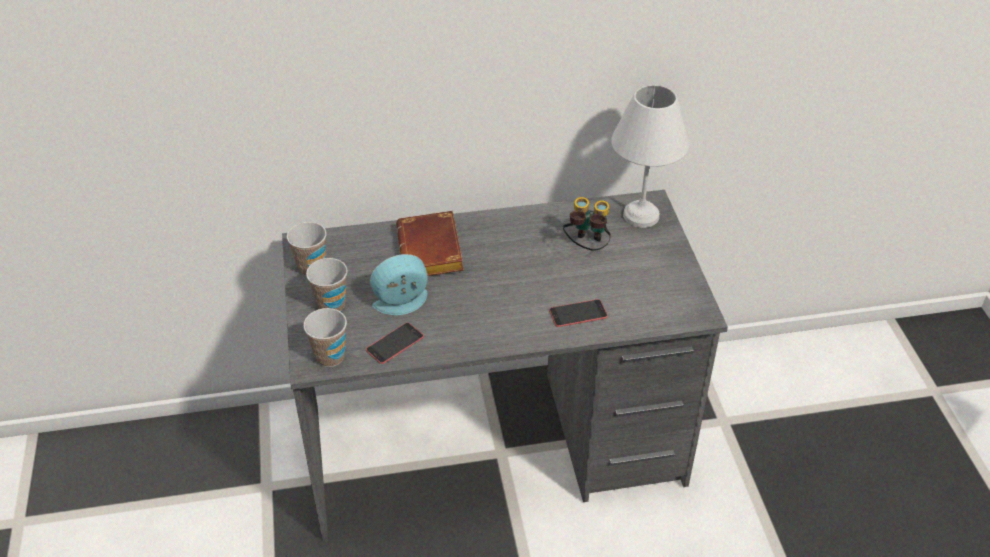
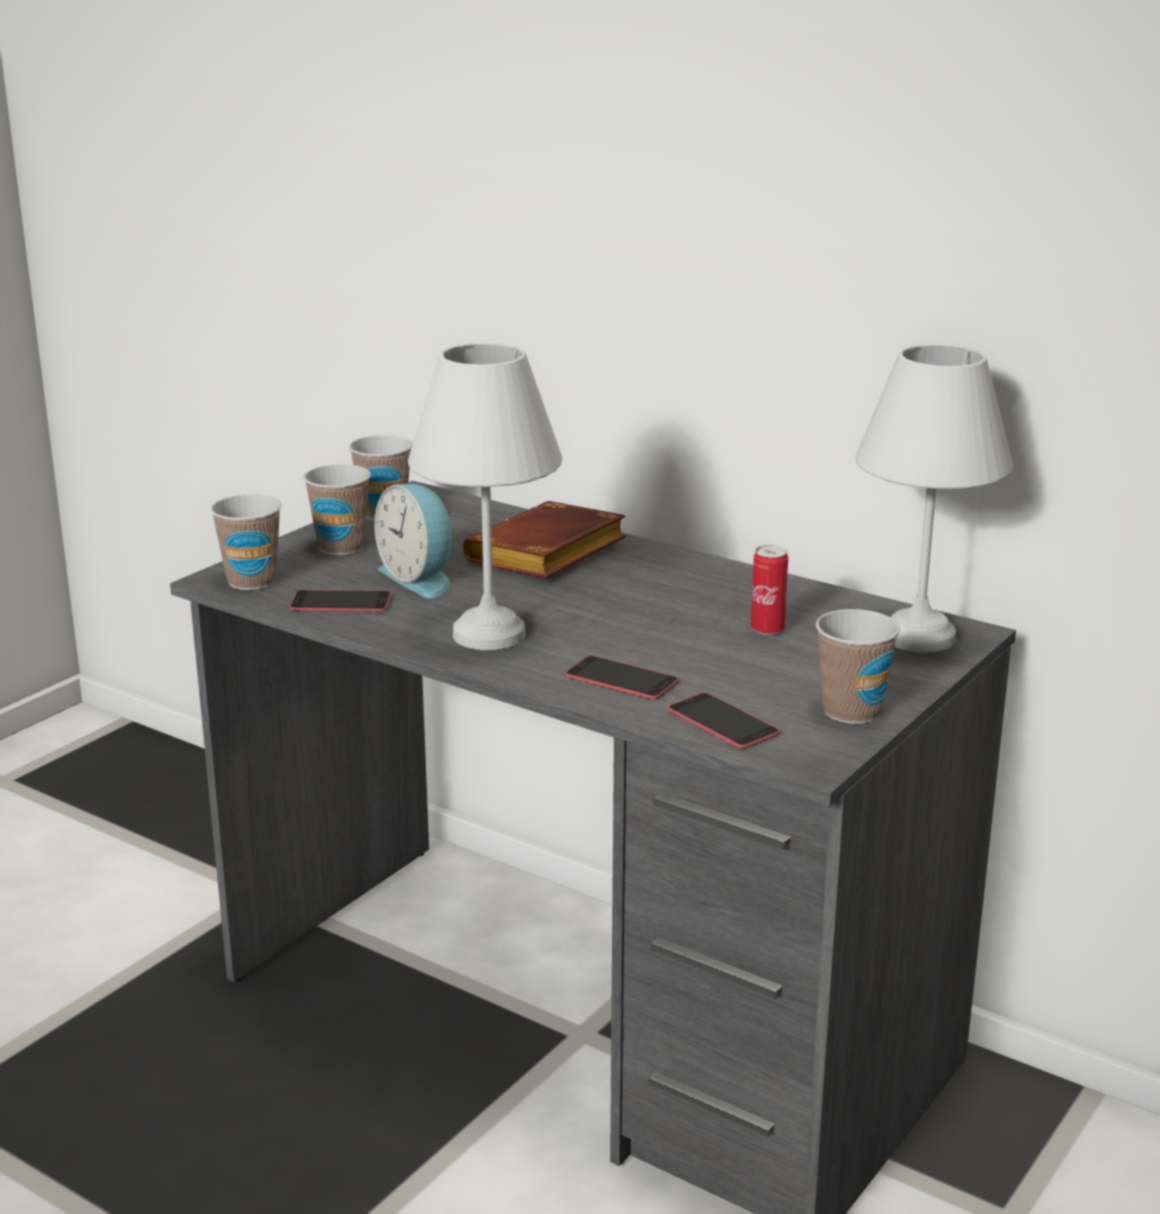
camera: 45 degrees right, 20 degrees down
alarm clock [370,254,427,315] -> alarm clock turned 150 degrees counterclockwise [374,484,454,598]
binoculars [563,197,611,251] -> can [751,545,788,636]
none -> white table lamp [408,343,562,650]
none -> phone [668,693,780,749]
none -> cup [816,609,900,724]

